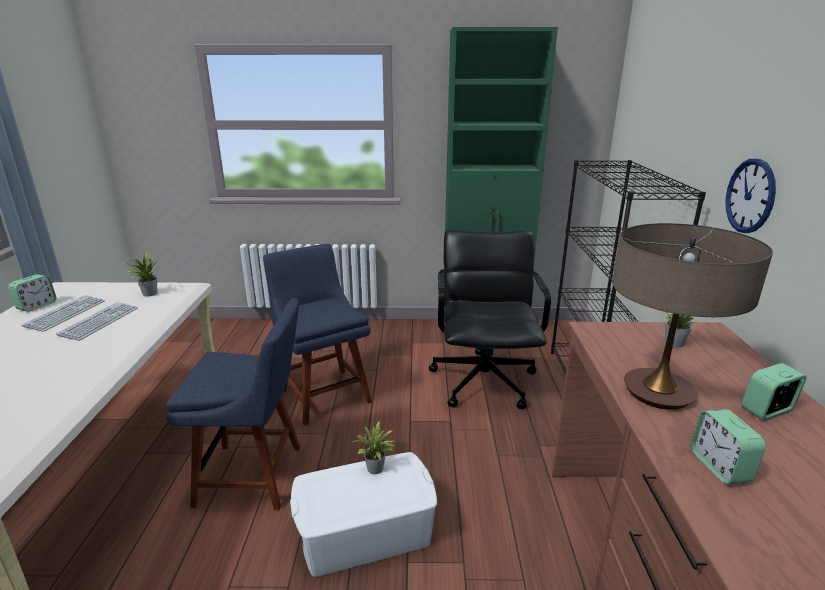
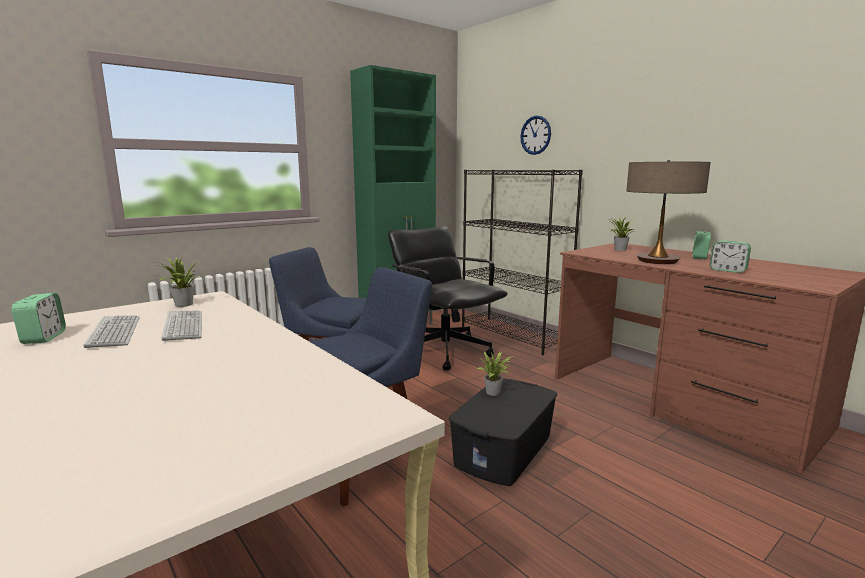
camera: 40 degrees left, 10 degrees down
white storage box [290,452,437,577] -> black storage box [449,378,557,486]
wall clock [726,159,776,233] -> wall clock moved to [520,116,551,155]

